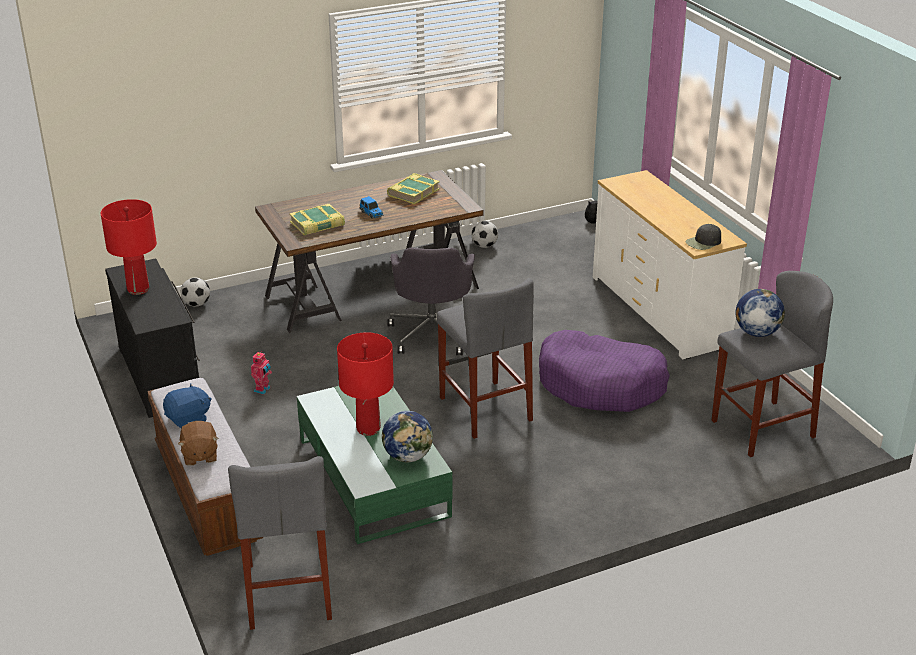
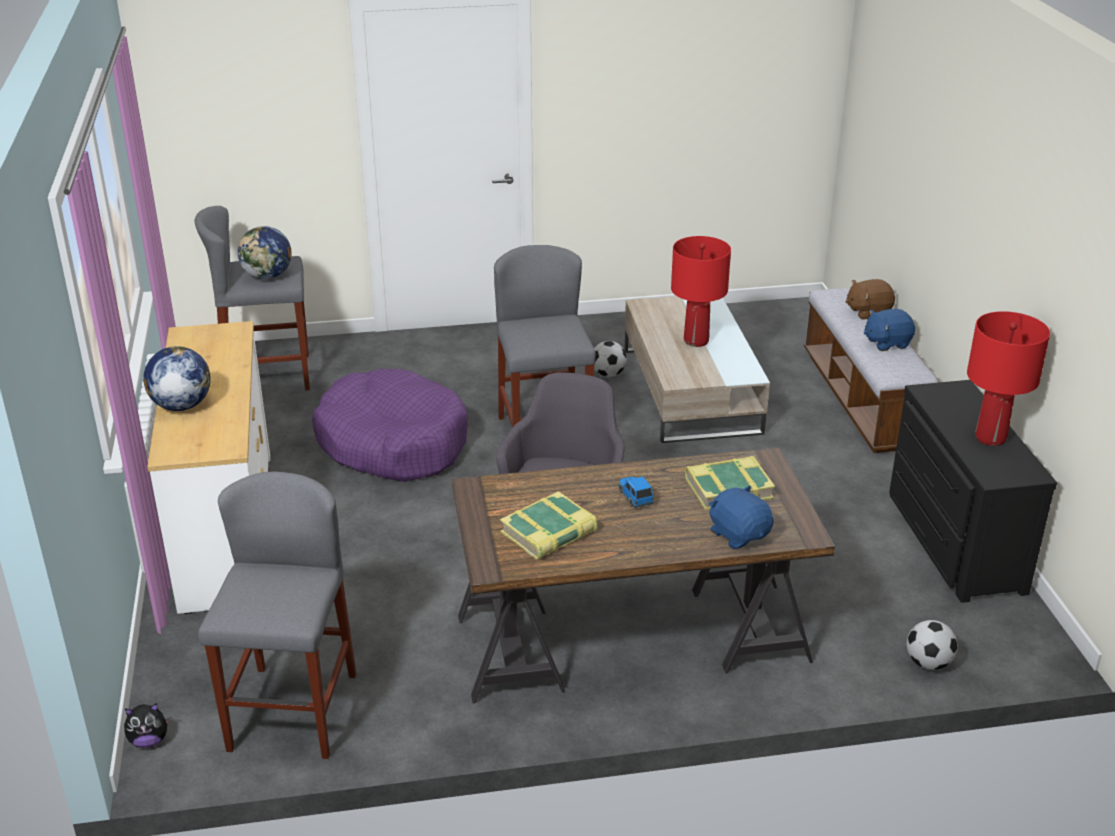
camera: 165 degrees left, 0 degrees up
brown plush toy [178,421,218,466] -> brown plush toy turned 105 degrees counterclockwise [846,279,895,319]
grey stool [228,456,332,630] -> grey stool moved to [198,471,356,759]
toy robot [251,351,272,395] -> none
green coffee table [297,386,452,544] -> beige coffee table [625,296,770,443]
globe [382,411,433,462] -> globe moved to [143,346,211,411]
football [471,221,498,248] -> football moved to [594,341,627,377]
black cap [686,224,721,250] -> none
none -> blue plush toy [709,486,774,549]

